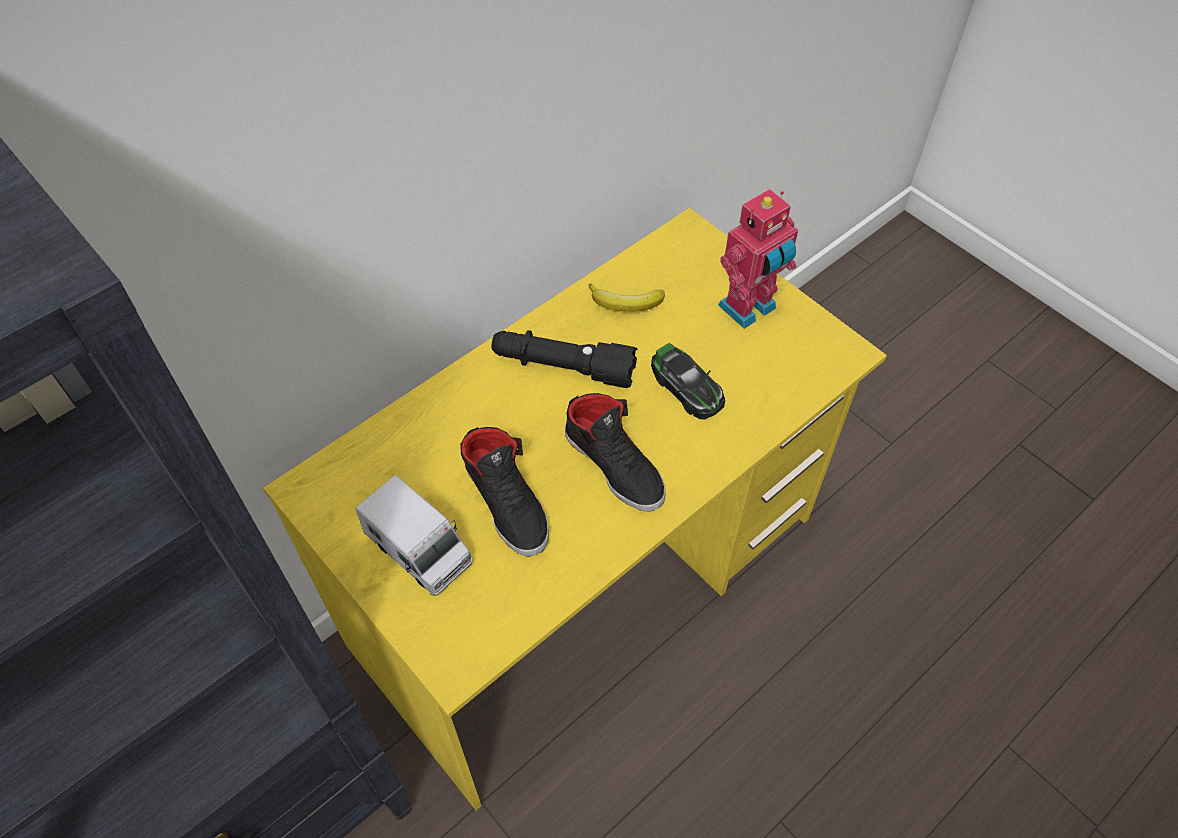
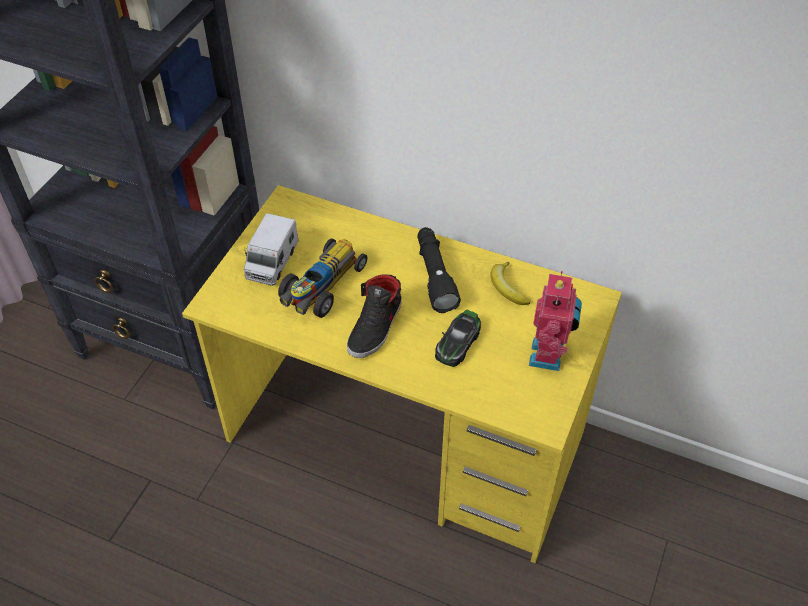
camera: 65 degrees right, 5 degrees down
black shoe [460,427,549,557] -> toy car [278,238,367,318]
toy robot [718,189,798,329] -> toy robot turned 105 degrees counterclockwise [529,271,582,371]

